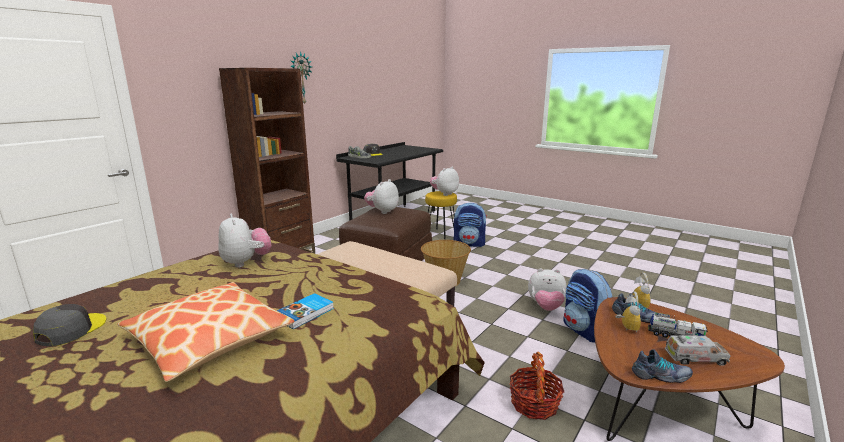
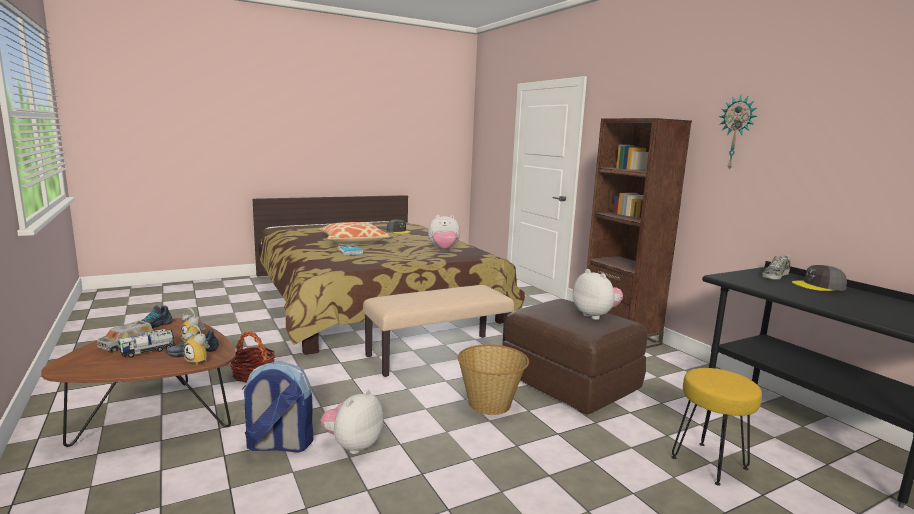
camera: 115 degrees right, 5 degrees down
plush toy [430,167,459,196] -> none
backpack [453,203,487,247] -> none

